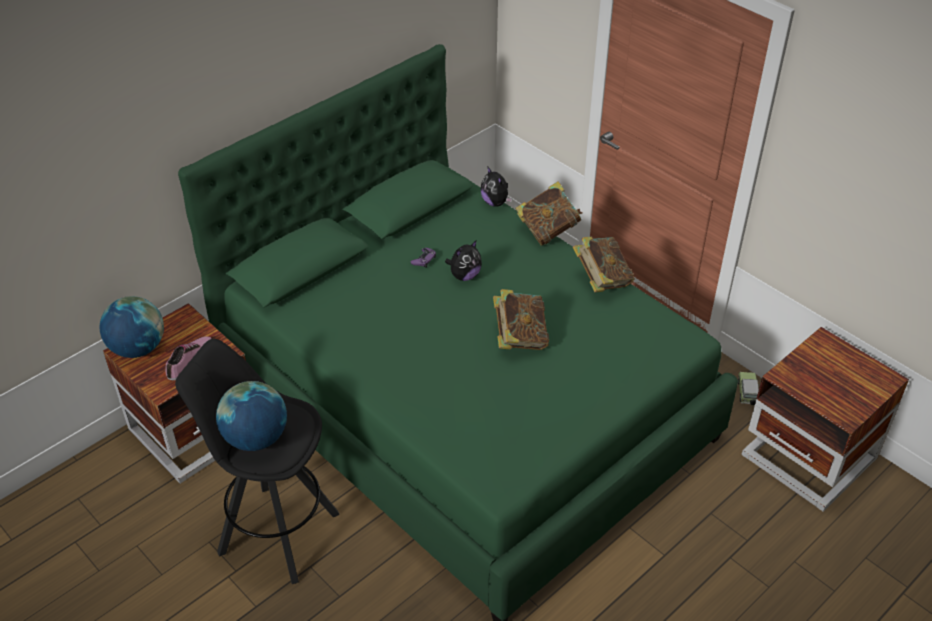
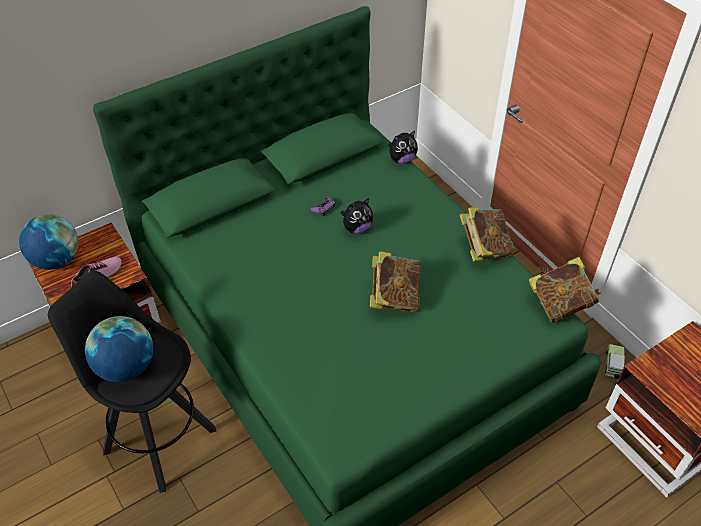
camera: 10 degrees right, 5 degrees up
plush toy [481,167,512,207] -> plush toy turned 90 degrees counterclockwise [388,131,418,164]
book [515,181,582,246] -> book moved to [529,257,601,323]

